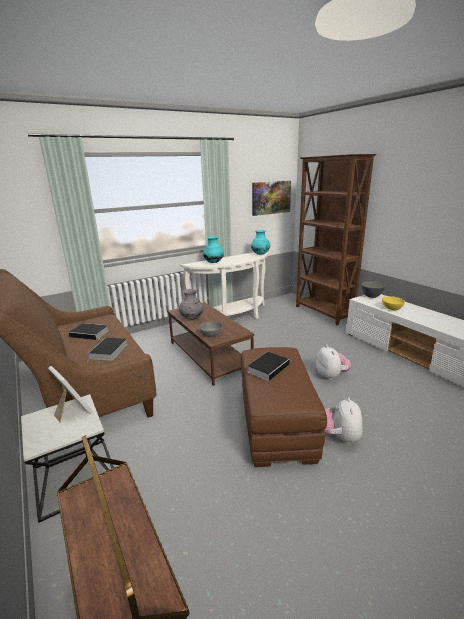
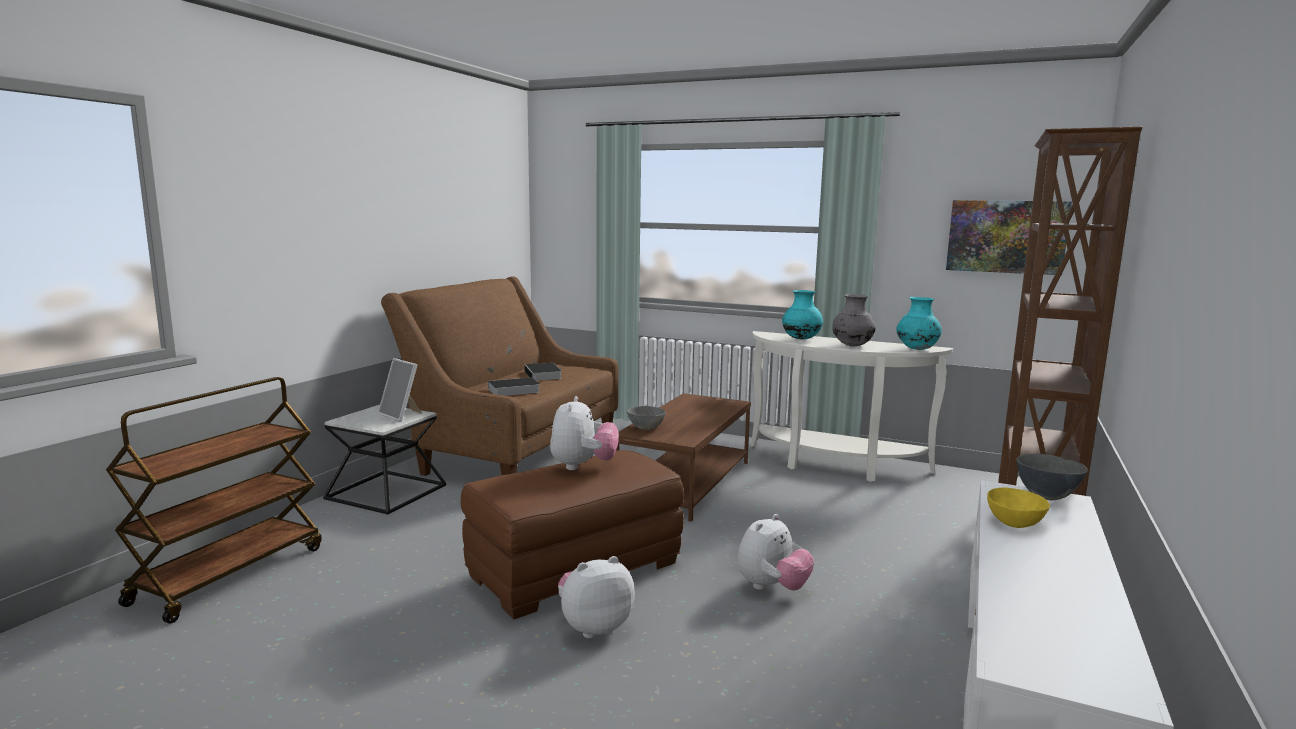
camera: 55 degrees right, 10 degrees down
picture frame [48,366,93,423] -> picture frame turned 120 degrees clockwise [378,358,422,422]
grey vase [179,289,204,320] -> grey vase moved to [832,294,876,346]
book [247,352,291,381] -> plush toy [550,396,619,470]

